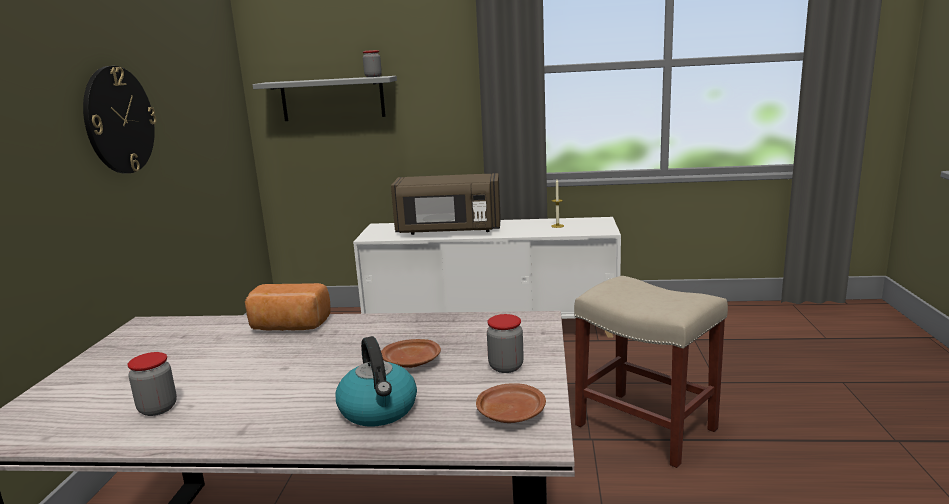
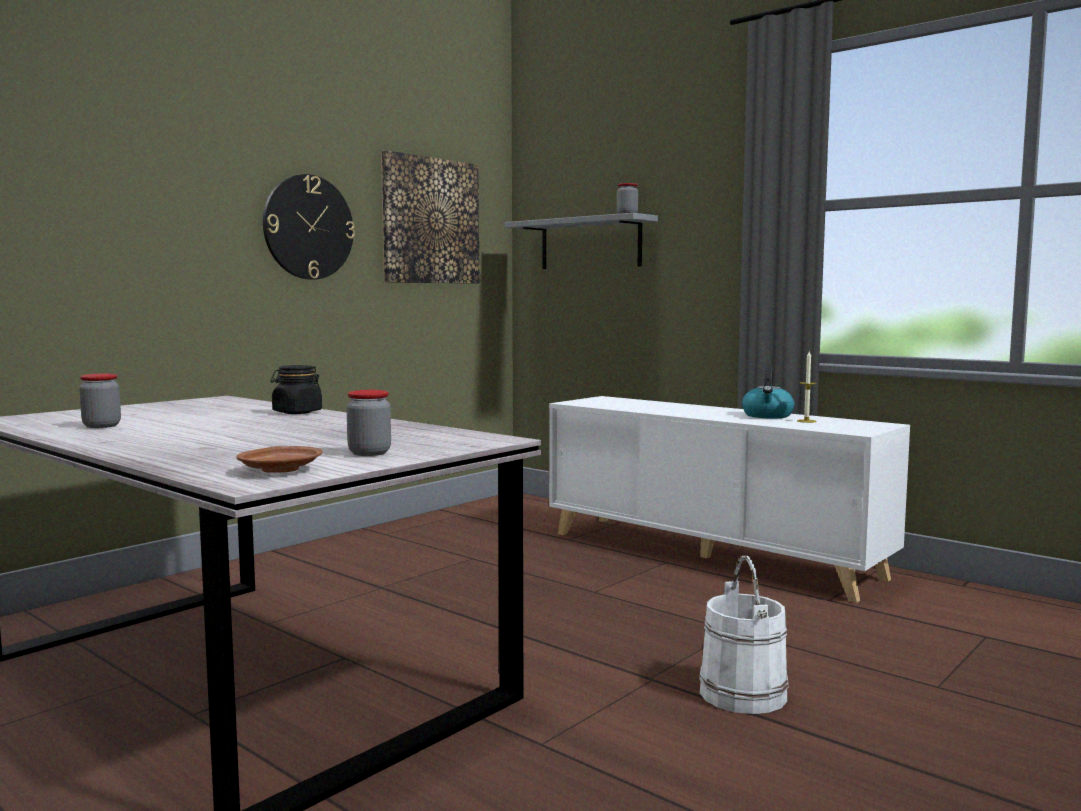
camera: 35 degrees right, 10 degrees down
bread [245,283,331,331] -> black jar [271,365,322,414]
kettle [336,336,417,427] -> kettle moved to [742,367,795,419]
brown plate [381,339,441,368] -> none
brown microwave [391,173,501,235] -> none
beige stool [574,276,728,468] -> white bucket [699,555,789,714]
none -> picture [381,150,479,284]

